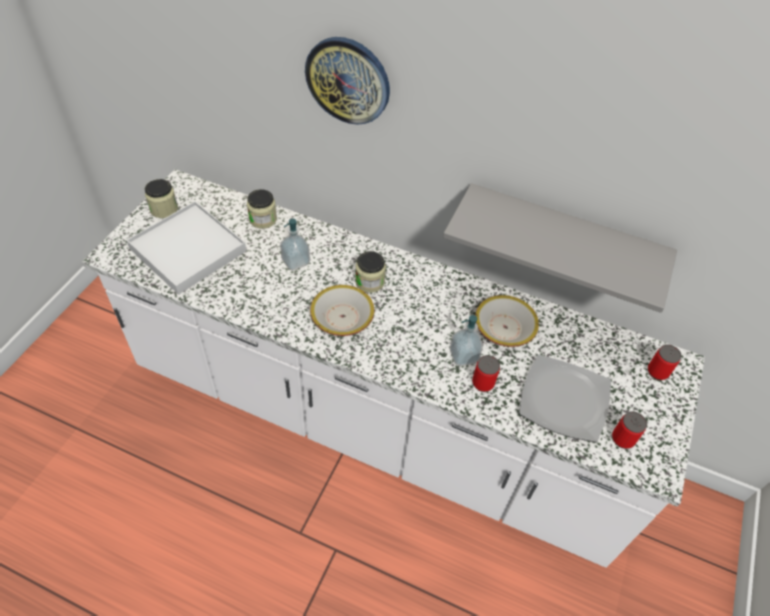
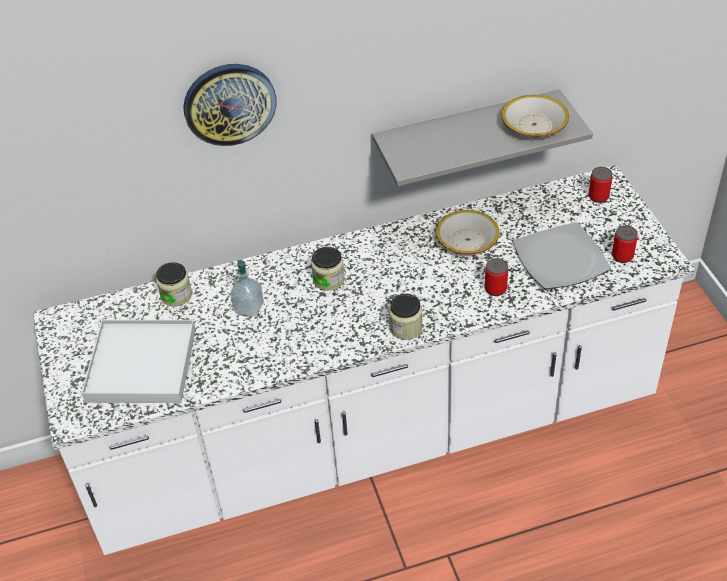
camera: 35 degrees left, 5 degrees down
jar [145,179,178,218] -> jar moved to [389,294,423,340]
bowl [310,285,374,336] -> bowl moved to [501,95,569,137]
soap dispenser [450,315,483,366] -> none

